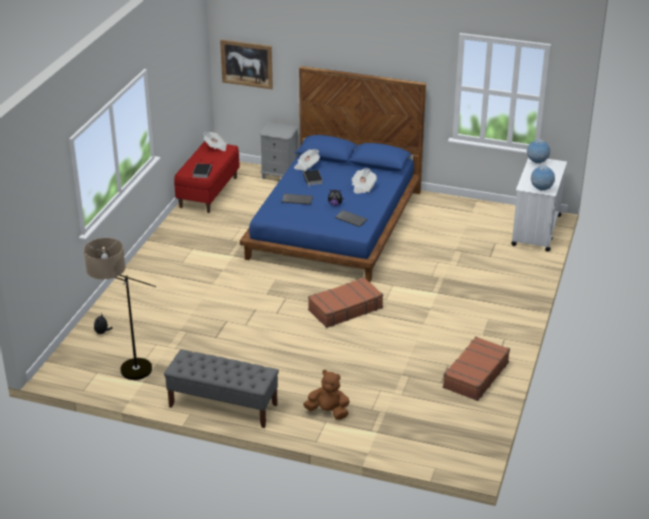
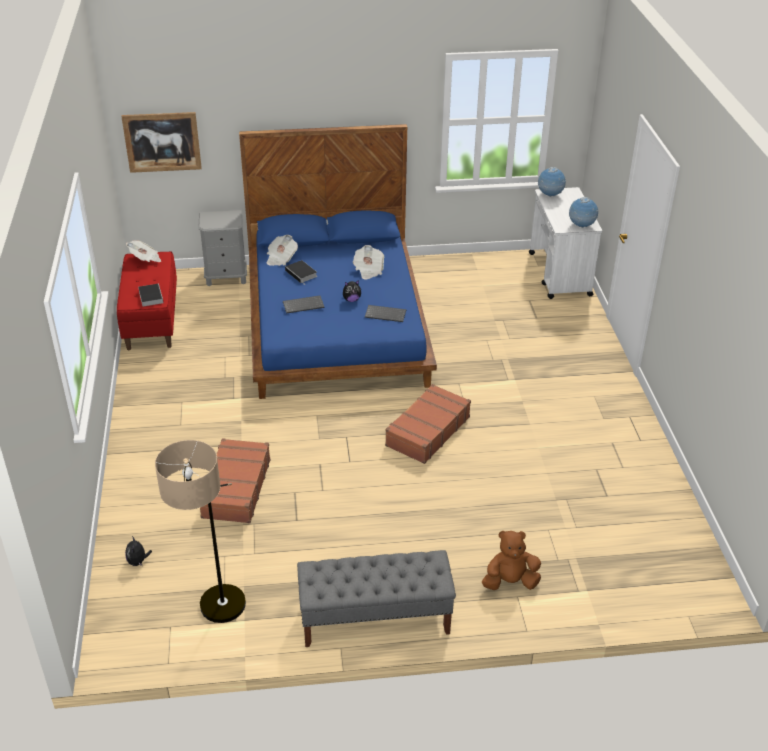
camera: 25 degrees left, 5 degrees up
brown suitcase [443,337,510,401] -> brown suitcase moved to [198,438,270,523]

